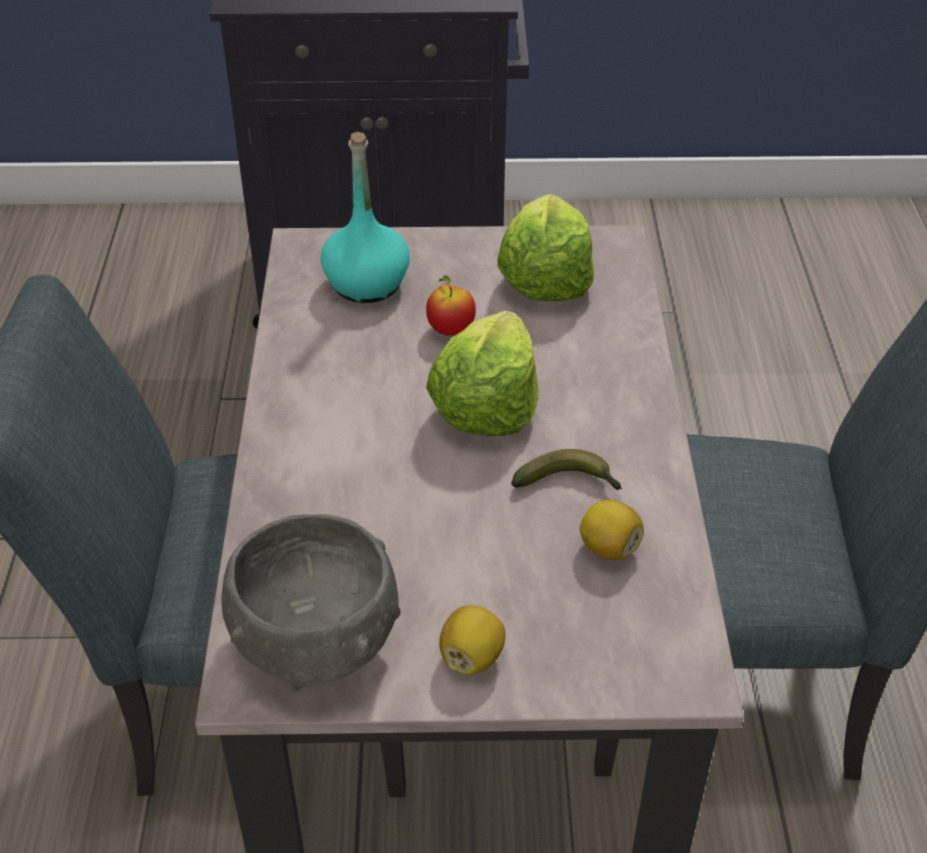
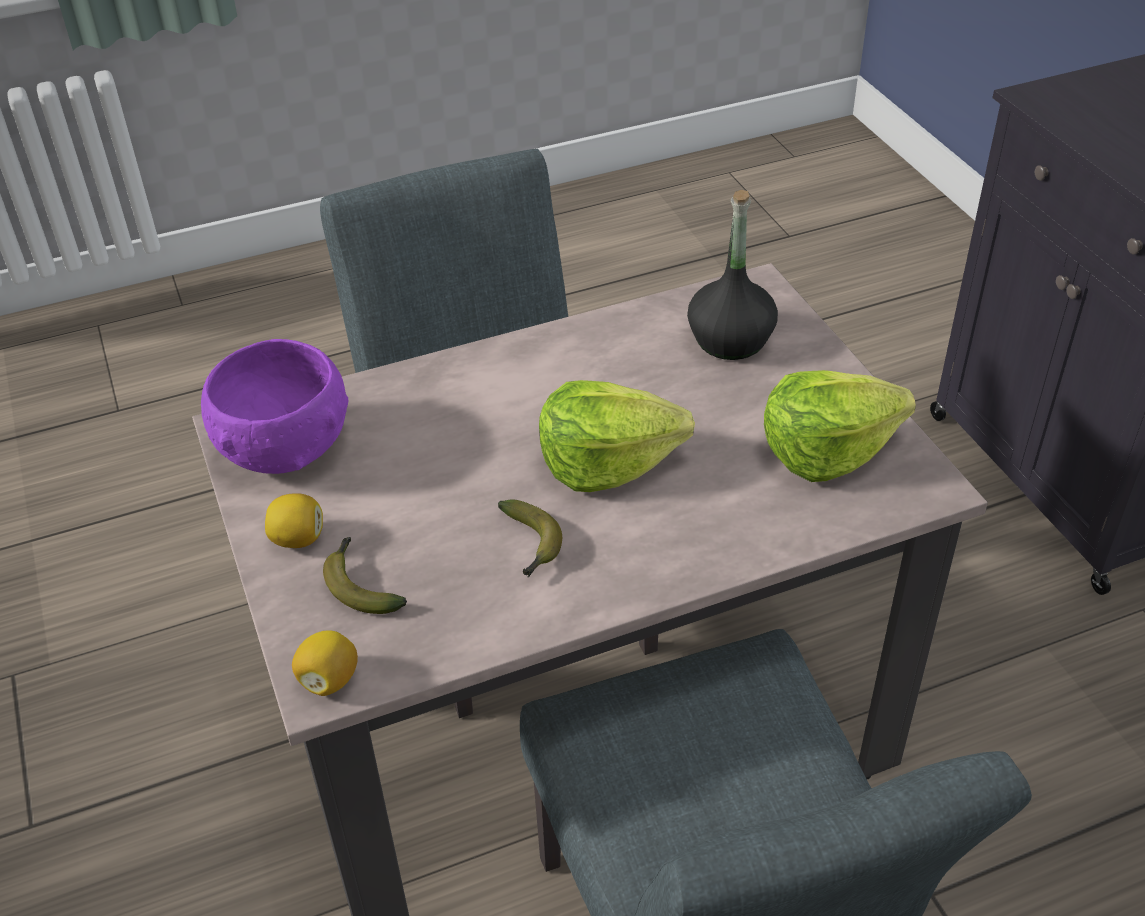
camera: 70 degrees right, 0 degrees up
grey bowl [221,514,400,692] -> purple bowl [201,339,348,474]
turquoise bottle [320,132,410,303] -> black bottle [687,190,778,360]
apple [426,275,476,336] -> none
lemon [580,500,644,560] -> lemon moved to [292,630,358,696]
none -> banana [323,537,407,614]

